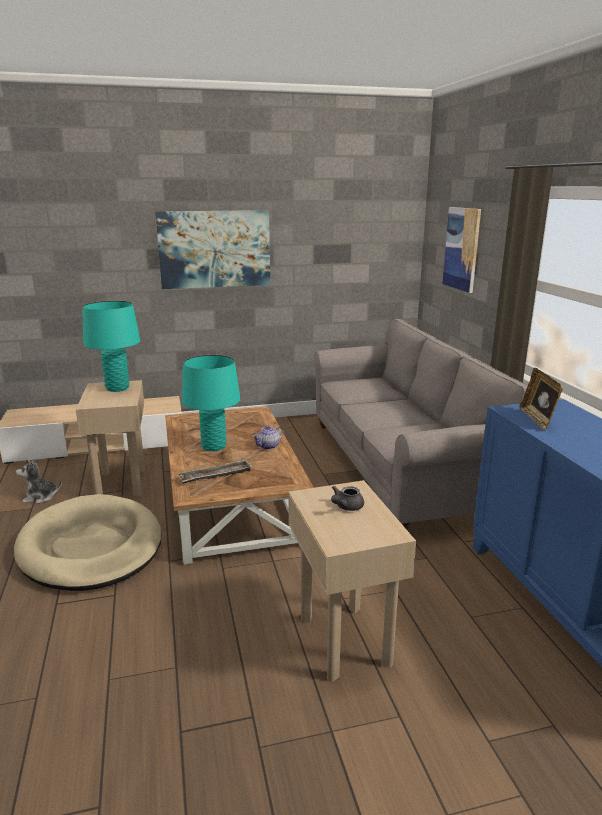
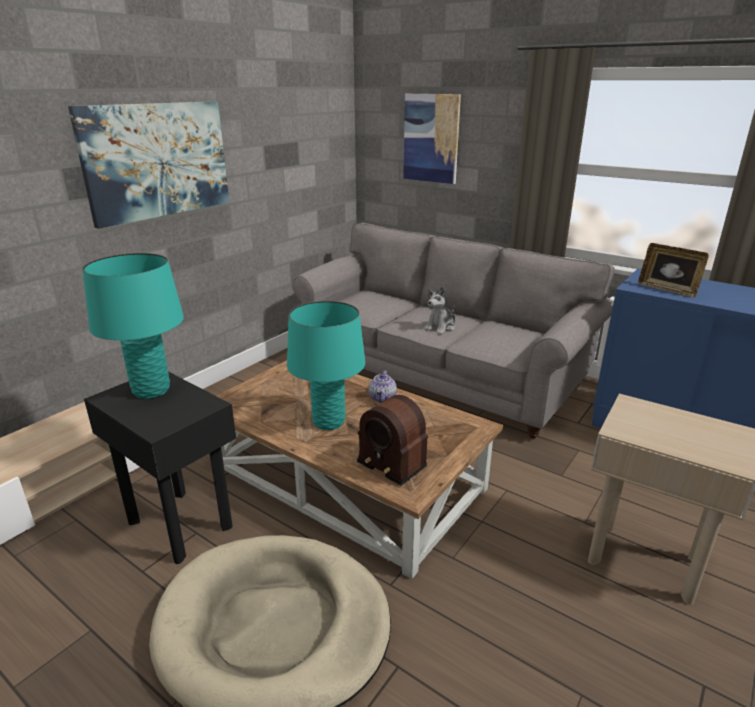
camera: 40 degrees left, 5 degrees up
plush toy [16,459,62,504] -> plush toy moved to [424,287,456,334]
beige side table [76,380,145,497] -> black side table [84,372,236,564]
tray [177,459,253,484] -> radio [357,395,428,486]
grey teapot [331,486,364,511] -> none

